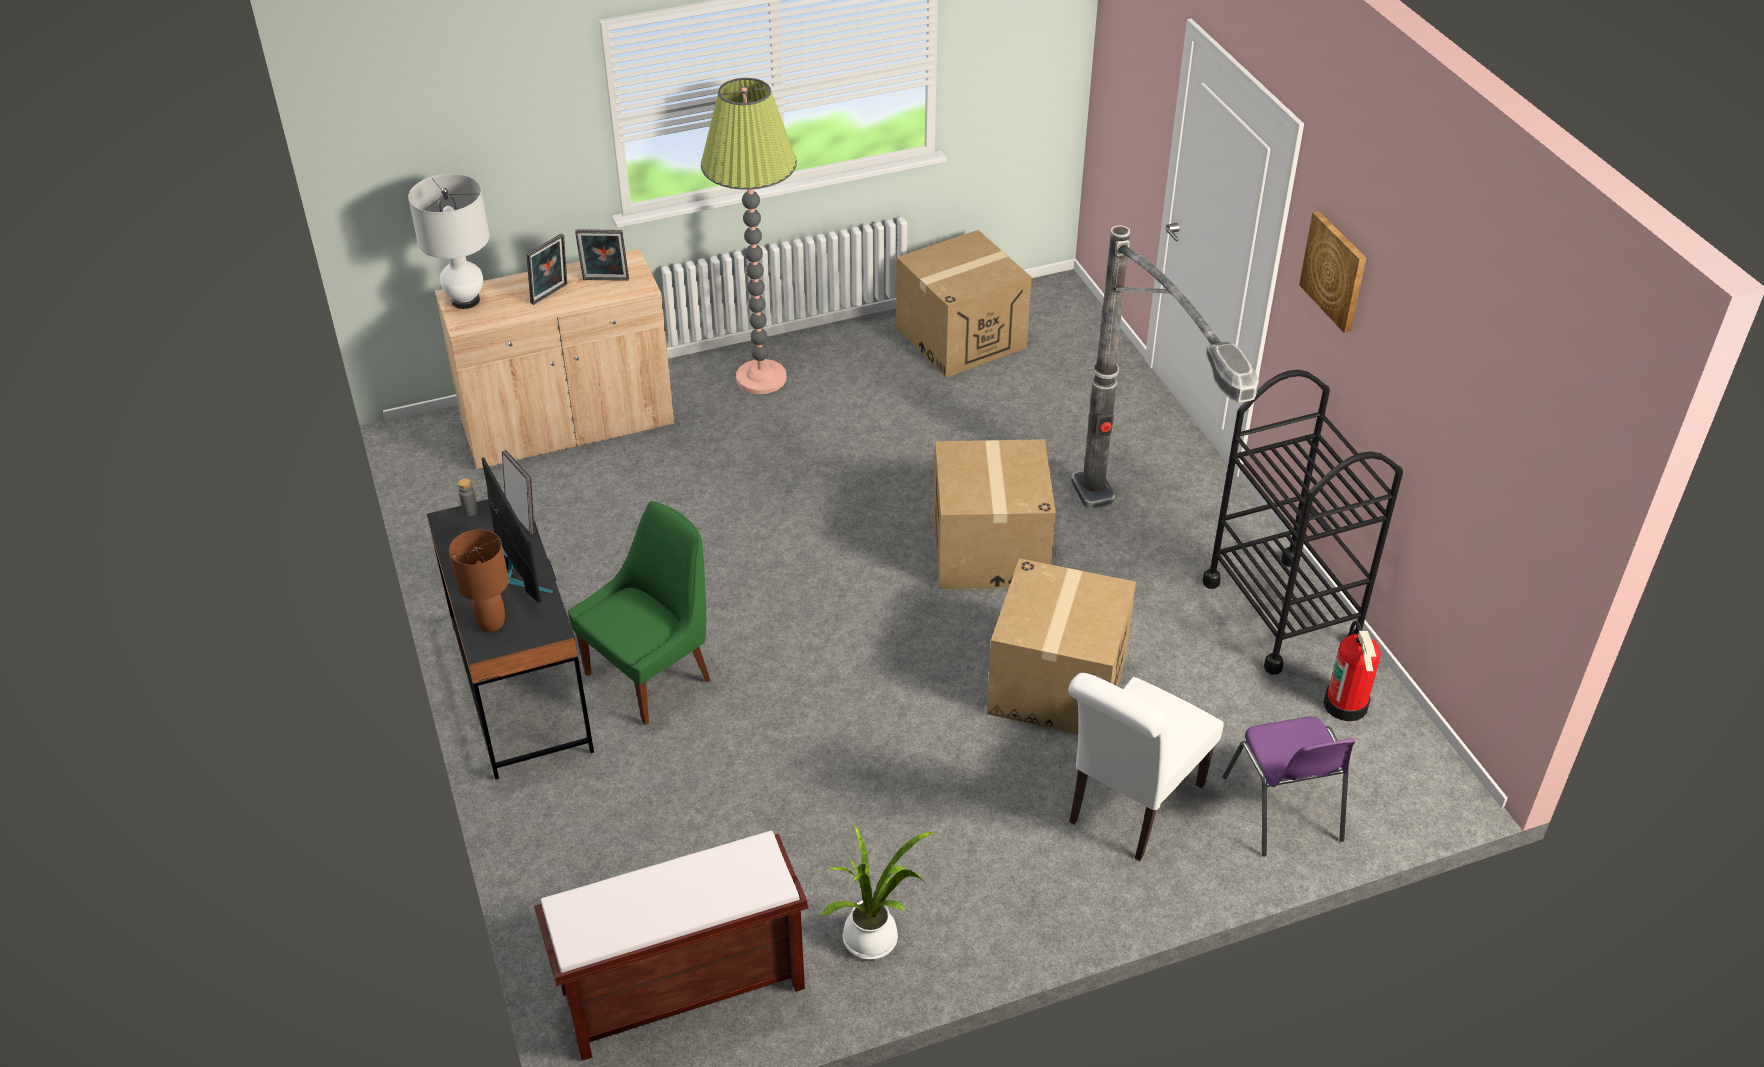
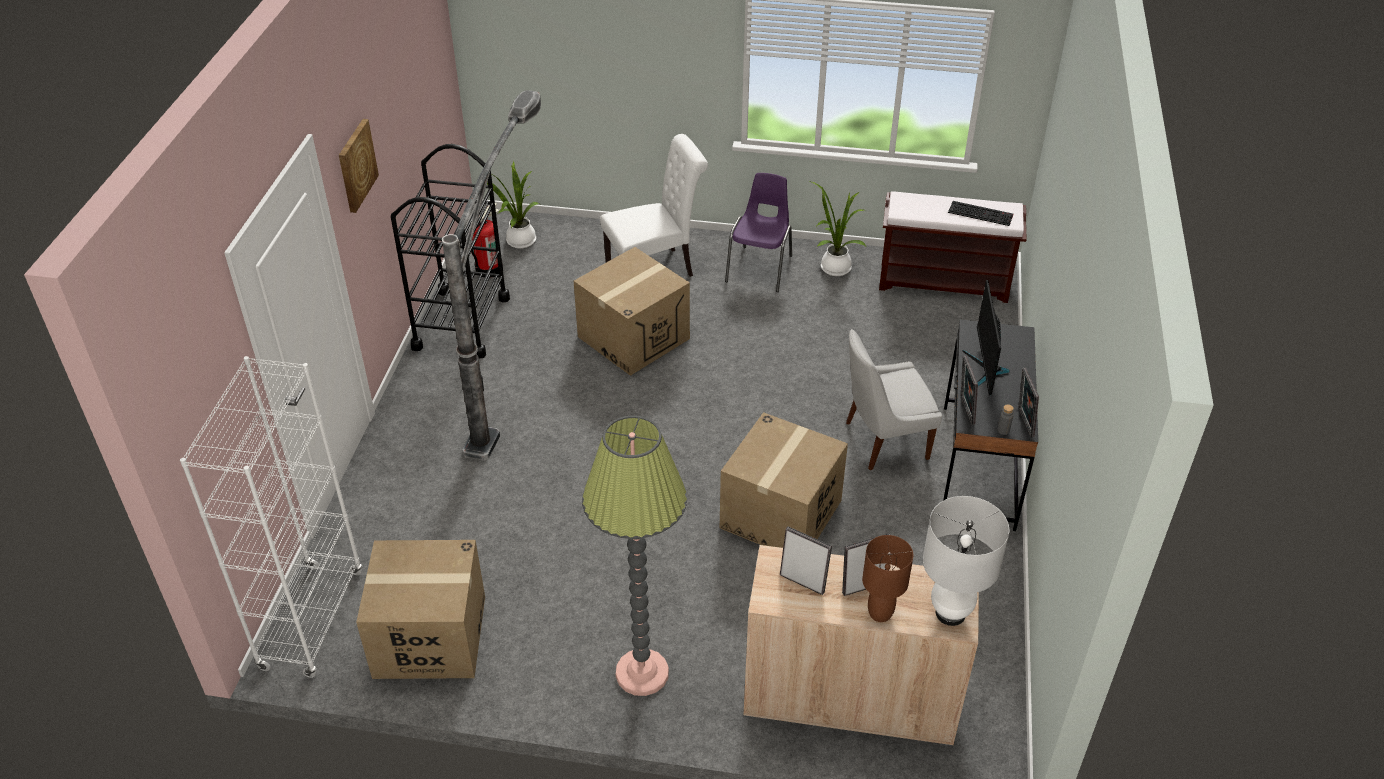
camera: 150 degrees left, 0 degrees up
brown table lamp [449,529,509,632] -> brown table lamp moved to [862,535,913,622]
green chair [568,501,711,725] -> white chair [846,329,942,470]
cardboard box [933,439,1056,589] -> cardboard box moved to [720,412,848,548]
purple chair [1222,716,1355,856] -> purple chair moved to [725,173,792,292]
none -> white bookcase [180,356,363,678]
none -> potted plant [487,161,539,249]
none -> keyboard [948,201,1013,226]
none -> picture frame [1018,368,1039,437]

